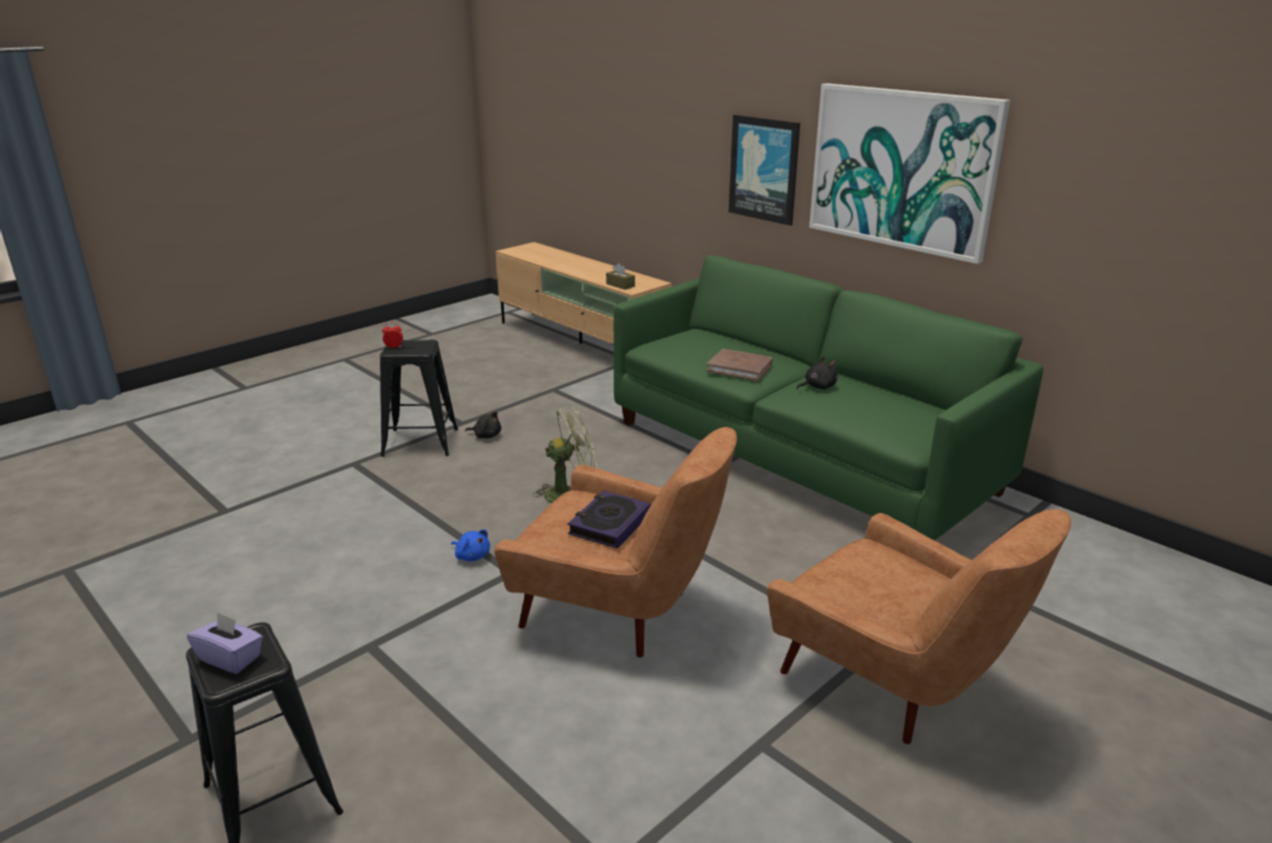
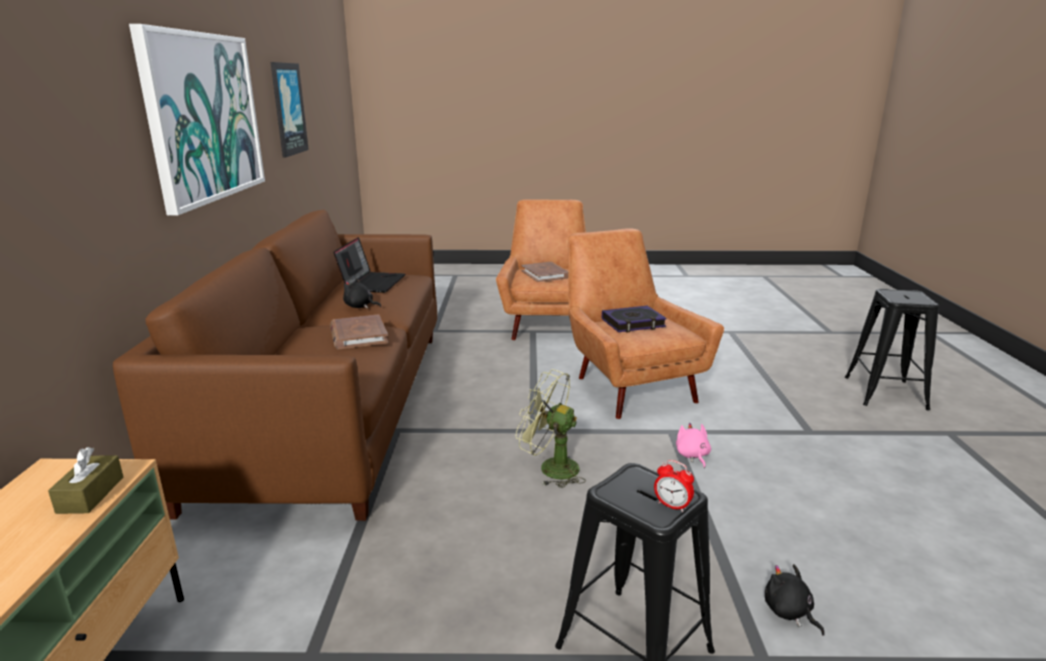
camera: 135 degrees left, 5 degrees down
purple tissue box [187,612,263,674] -> none
blue plush toy [451,529,490,561] -> pink plush toy [676,423,711,468]
black plush toy [465,412,501,438] -> black plush toy moved to [765,564,825,635]
green sofa [614,255,1043,540] -> brown sofa [113,210,437,521]
picture [729,115,800,226] -> picture moved to [271,62,309,158]
none -> laptop [333,237,405,293]
none -> brown book [522,262,568,282]

